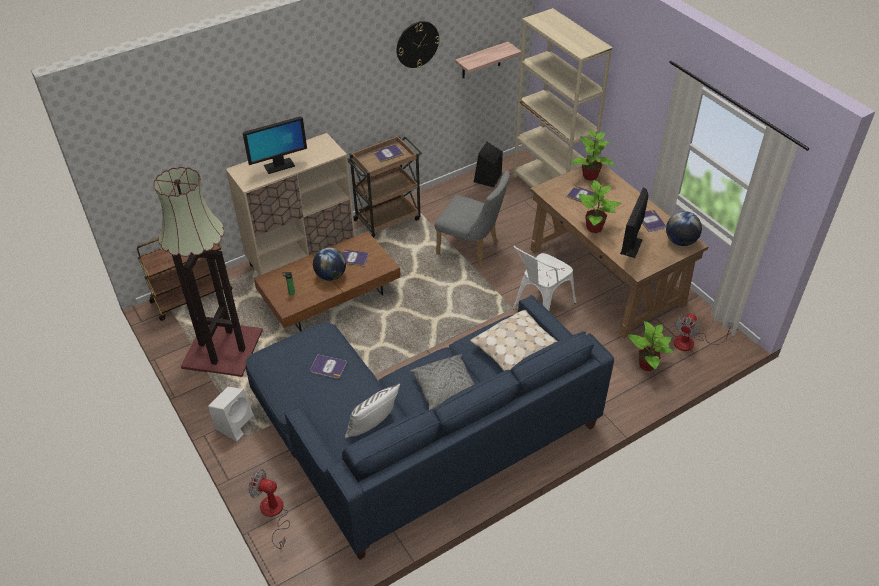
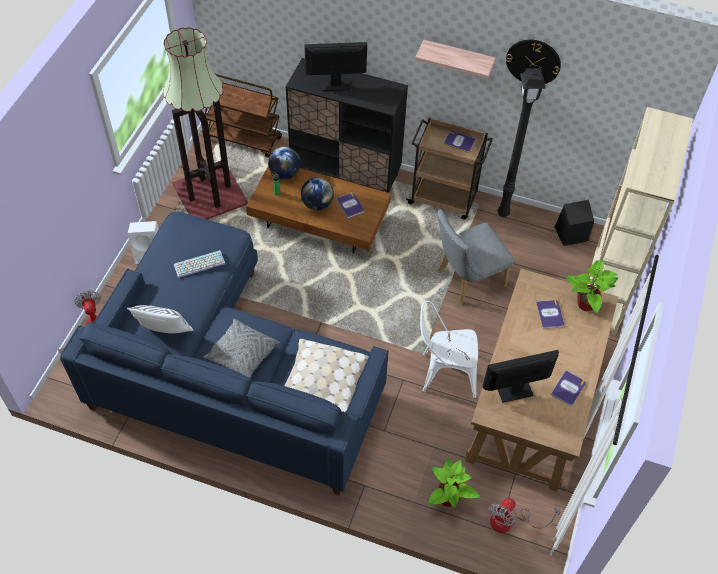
camera: 50 degrees right, 10 degrees up
beige cabinet [226,133,355,275] -> black cabinet [286,58,408,193]
monitor [243,117,307,174] -> monitor turned 150 degrees clockwise [304,42,367,91]
book [310,355,347,379] -> keyboard [174,250,225,278]
grey chair [435,171,510,267] -> grey chair turned 75 degrees clockwise [437,210,514,304]
shelf [455,42,521,78] -> shelf moved to [415,40,496,79]
potted plant [579,180,622,233] -> none
globe [666,211,702,246] -> globe moved to [268,147,301,179]
fan [674,313,734,351] -> fan turned 45 degrees counterclockwise [489,498,561,533]
none -> black floor lamp [497,68,546,217]

